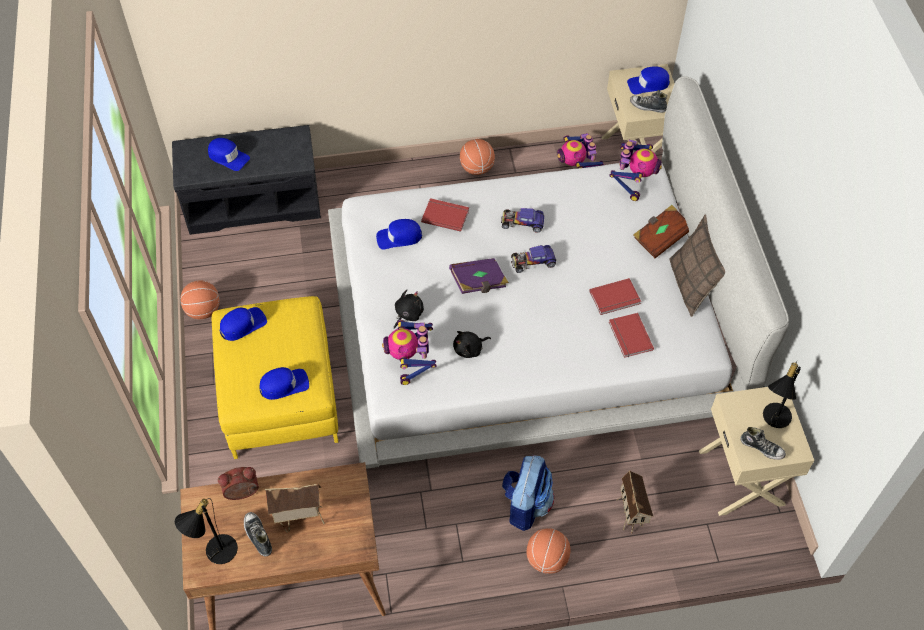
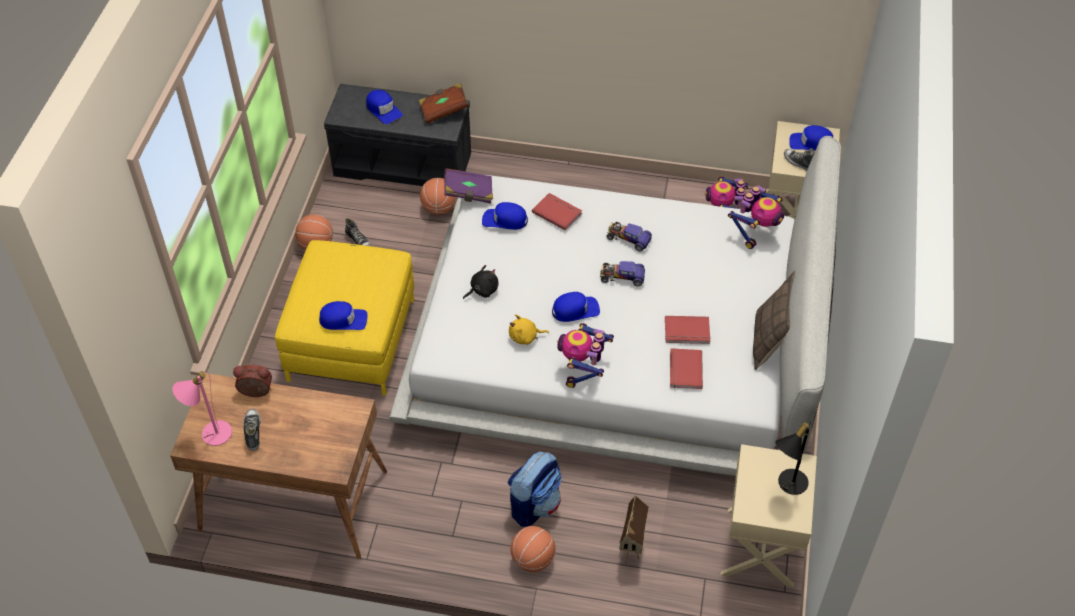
camera: 20 degrees right, 5 degrees down
black table lamp [174,498,238,564] -> pink table lamp [173,371,232,446]
blue cap [220,307,267,341] -> blue cap moved to [552,292,600,322]
toy house [265,484,325,533] -> none
toy robot [382,320,437,385] -> toy robot moved to [557,323,614,388]
purple book [449,258,509,294] -> purple book moved to [444,168,493,204]
black plush toy [453,331,491,358] -> yellow plush toy [509,314,549,345]
basketball [460,139,495,175] -> basketball moved to [420,178,456,215]
brown book [633,205,689,258] -> brown book moved to [419,83,468,124]
shoe [740,427,786,460] -> shoe moved to [345,218,371,246]

